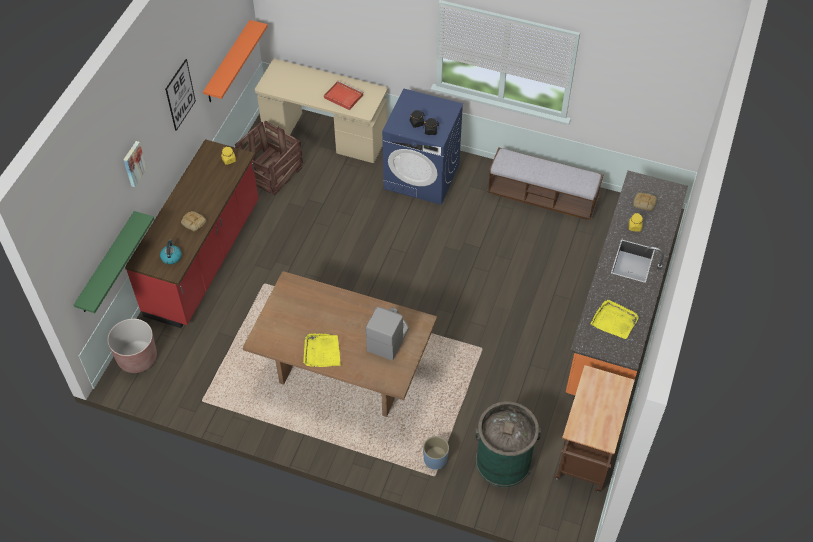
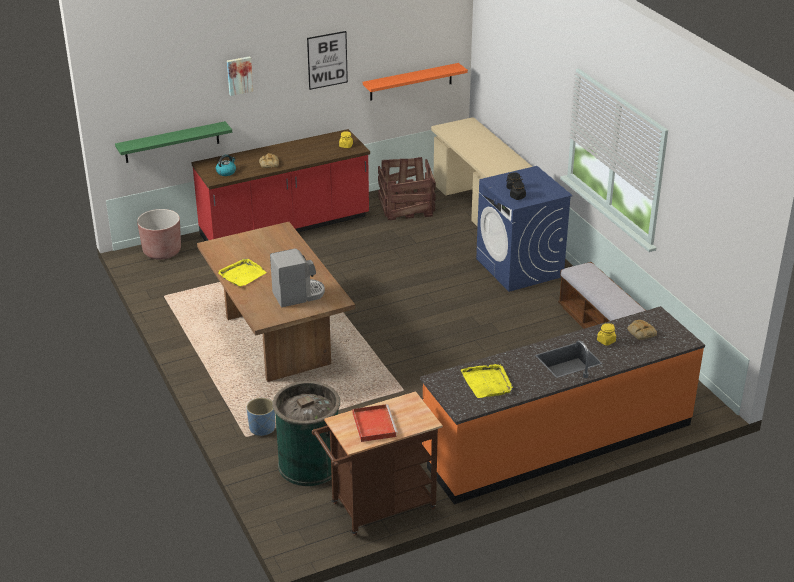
camera: 45 degrees right, 20 degrees down
red tray [324,81,364,110] -> red tray moved to [353,404,398,442]

